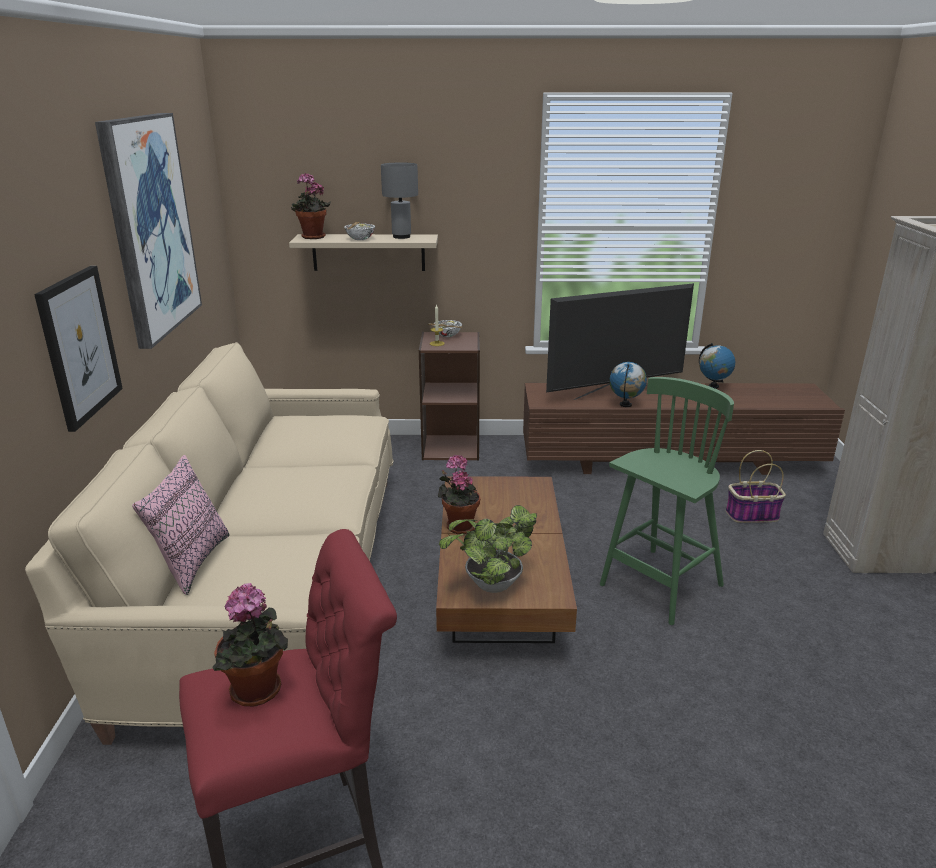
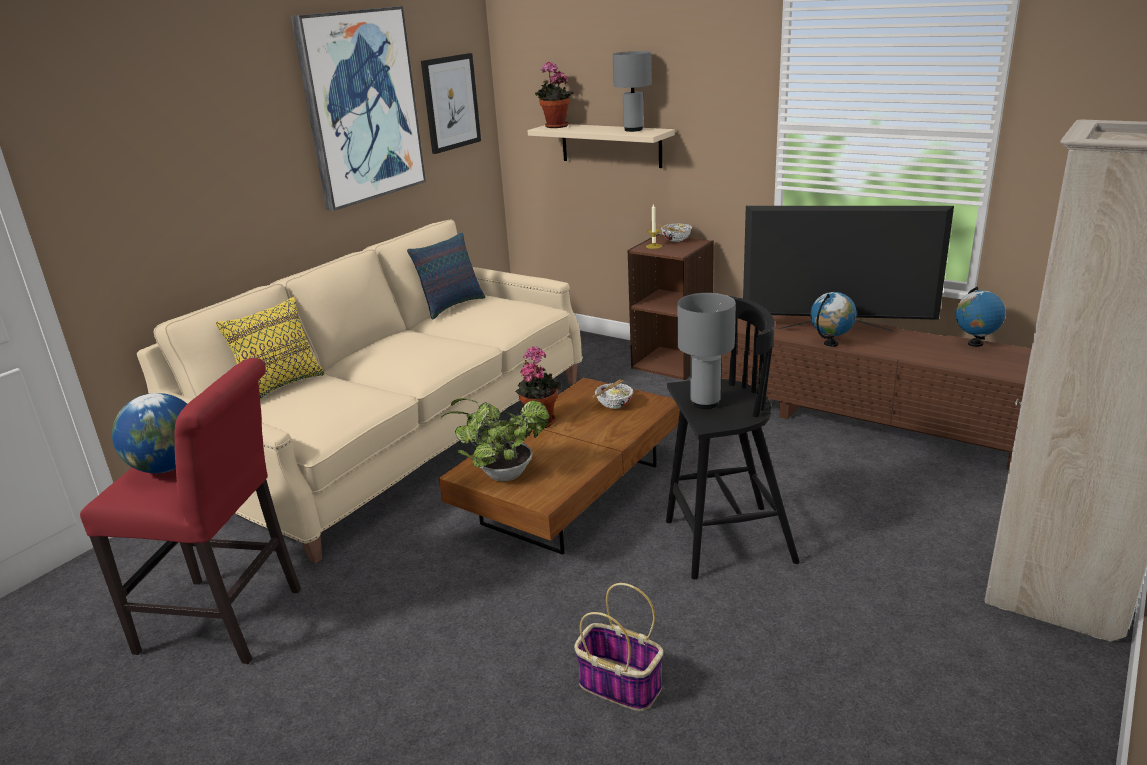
camera: 35 degrees right, 0 degrees up
picture [34,266,123,432] -> picture moved to [421,53,481,154]
pink pillow [132,455,230,595] -> yellow pillow [216,297,325,399]
potted plant [212,583,288,707] -> globe [112,393,187,473]
bowl [344,222,376,240] -> bowl moved to [592,380,633,409]
green stool [600,377,734,625] -> black stool [666,296,800,579]
basket [726,450,786,523] -> basket moved to [574,583,663,711]
none -> blue pillow [407,233,485,320]
none -> grey table lamp [677,293,736,409]

